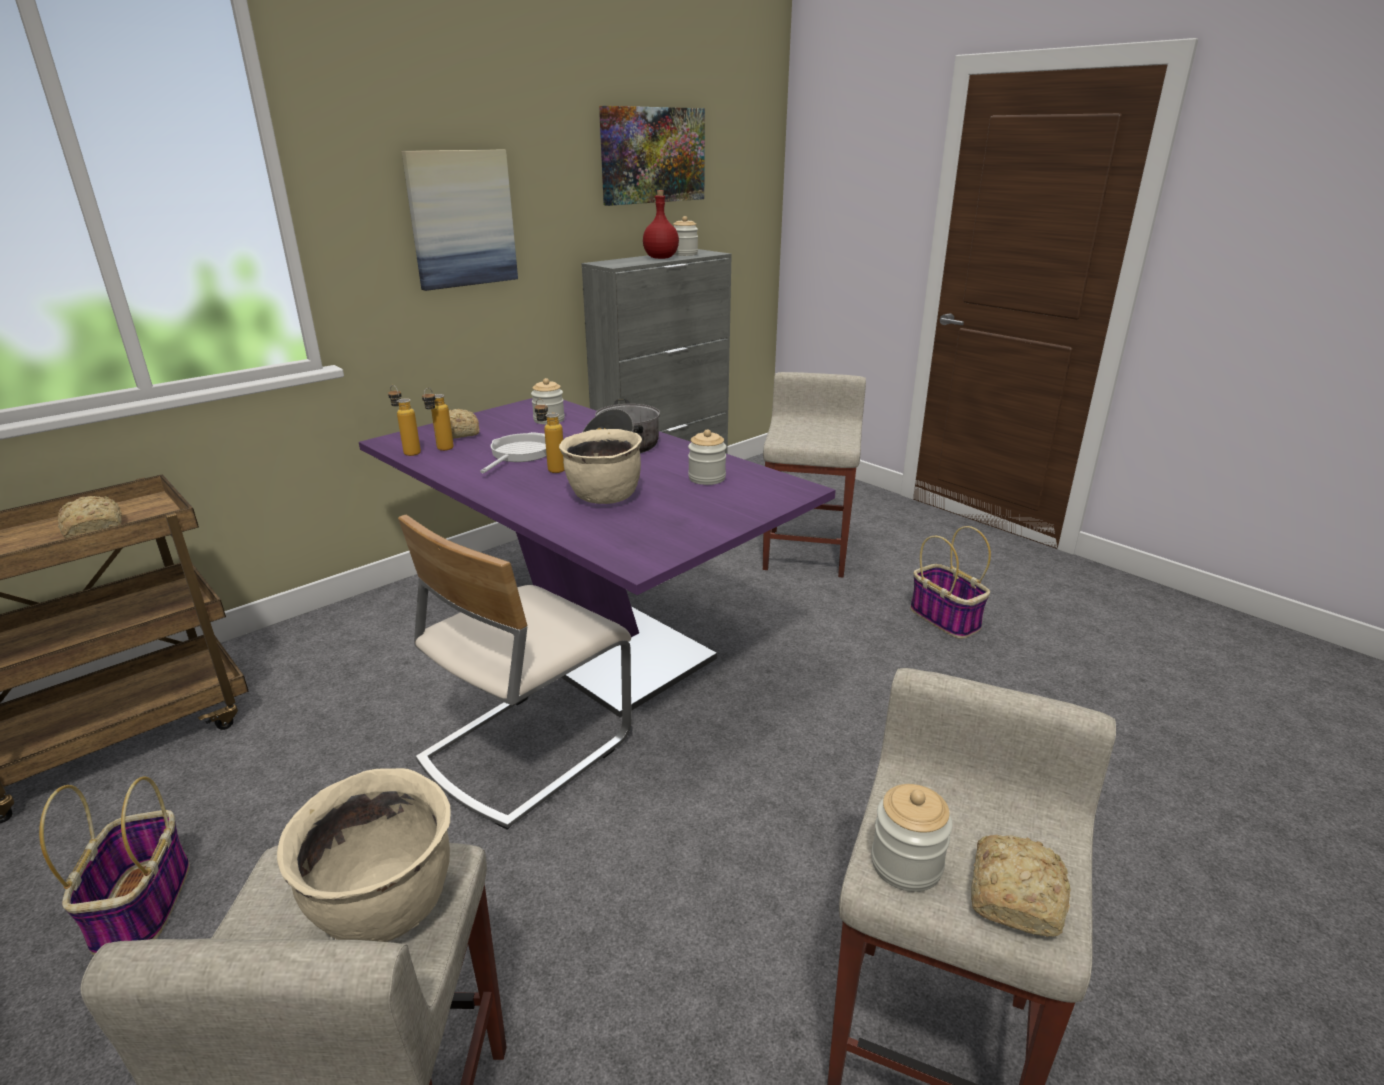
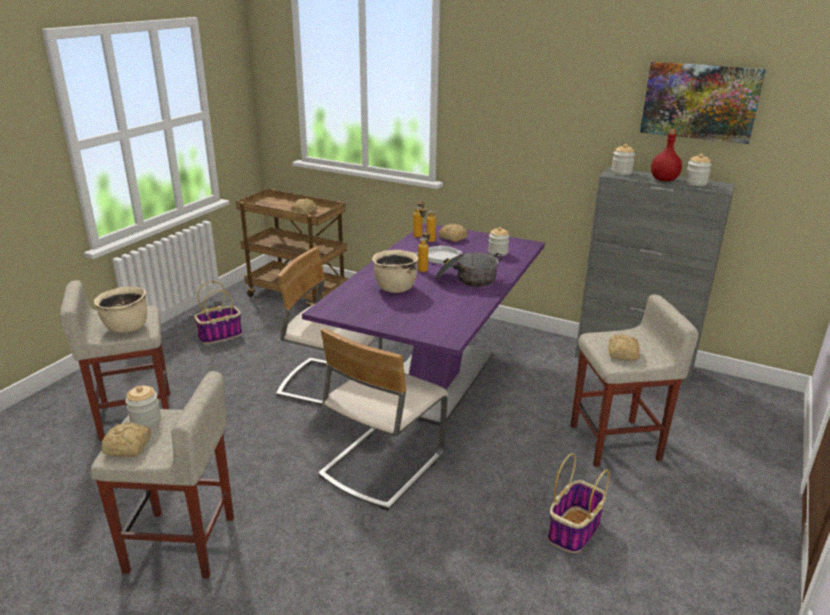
camera: 70 degrees right, 0 degrees up
picture [401,150,518,291] -> none
jar [688,429,727,485] -> jar moved to [611,144,635,175]
none -> beige chair [318,328,448,510]
none -> bread [608,334,640,361]

